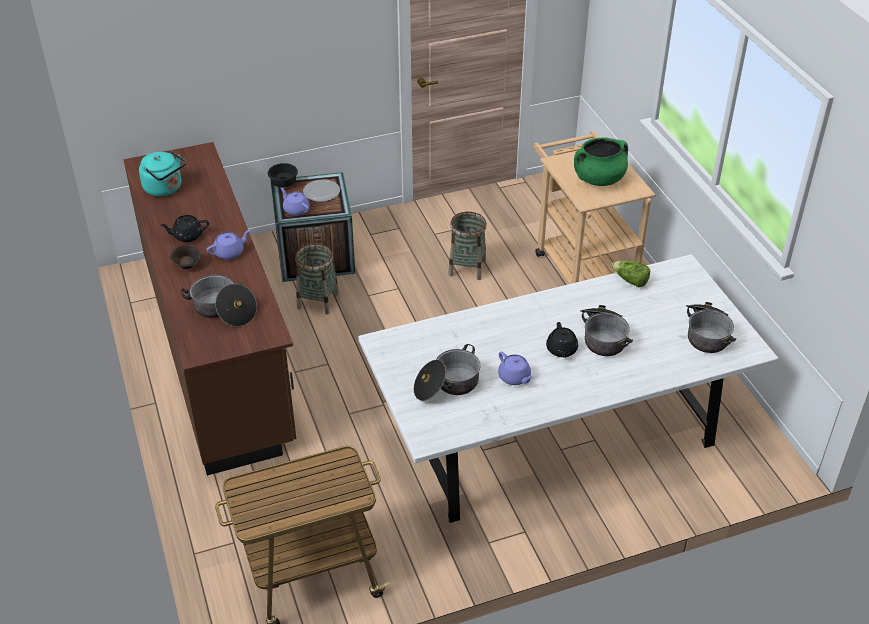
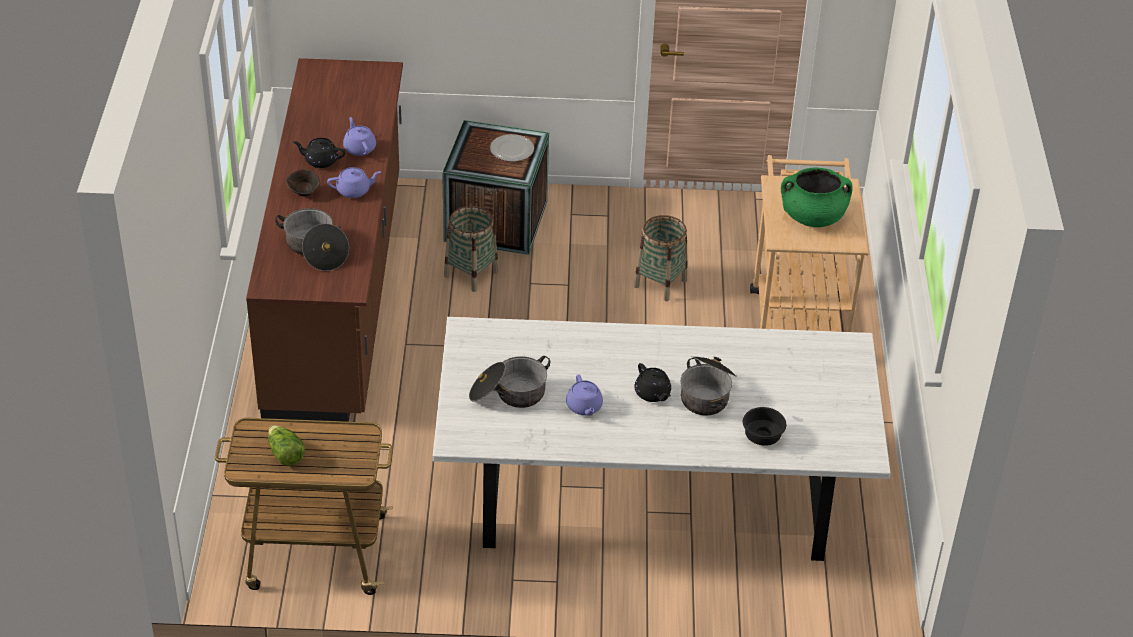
camera: 20 degrees right, 0 degrees up
turquoise kettle [139,150,186,197] -> none
black bowl [268,163,298,187] -> black bowl moved to [743,407,787,446]
purple teapot [281,188,309,216] -> purple teapot moved to [343,117,376,156]
black teapot [546,322,578,358] -> black teapot turned 45 degrees counterclockwise [634,363,671,402]
lettuce [612,261,650,287] -> lettuce moved to [268,425,305,466]
cooking pot [686,302,736,353] -> none

